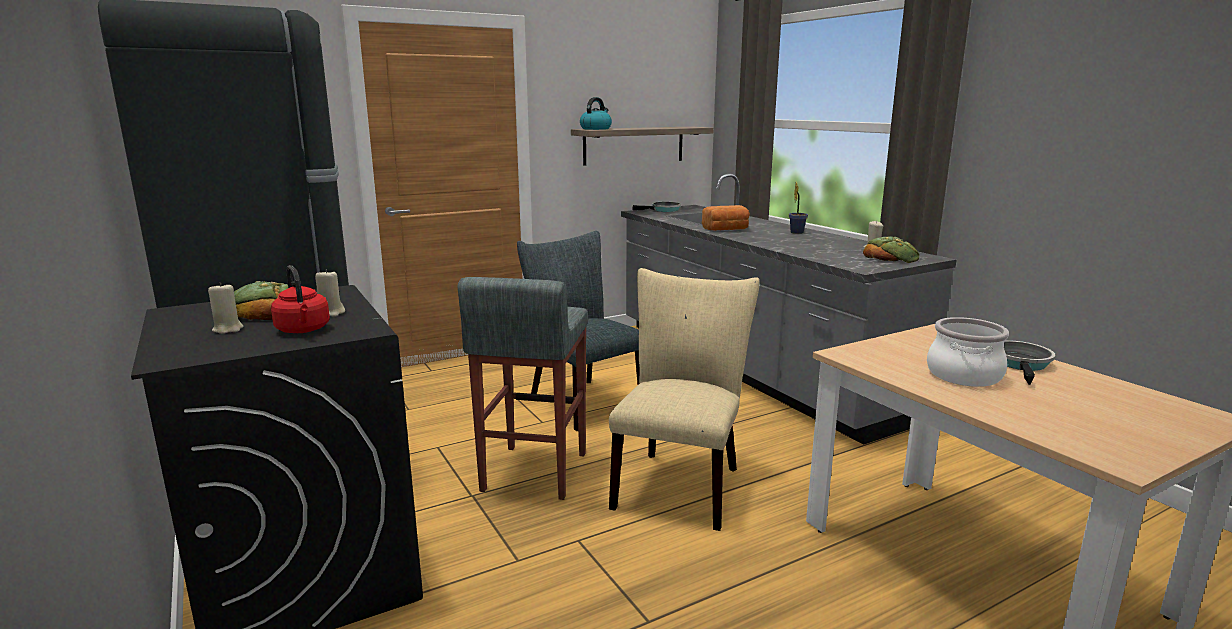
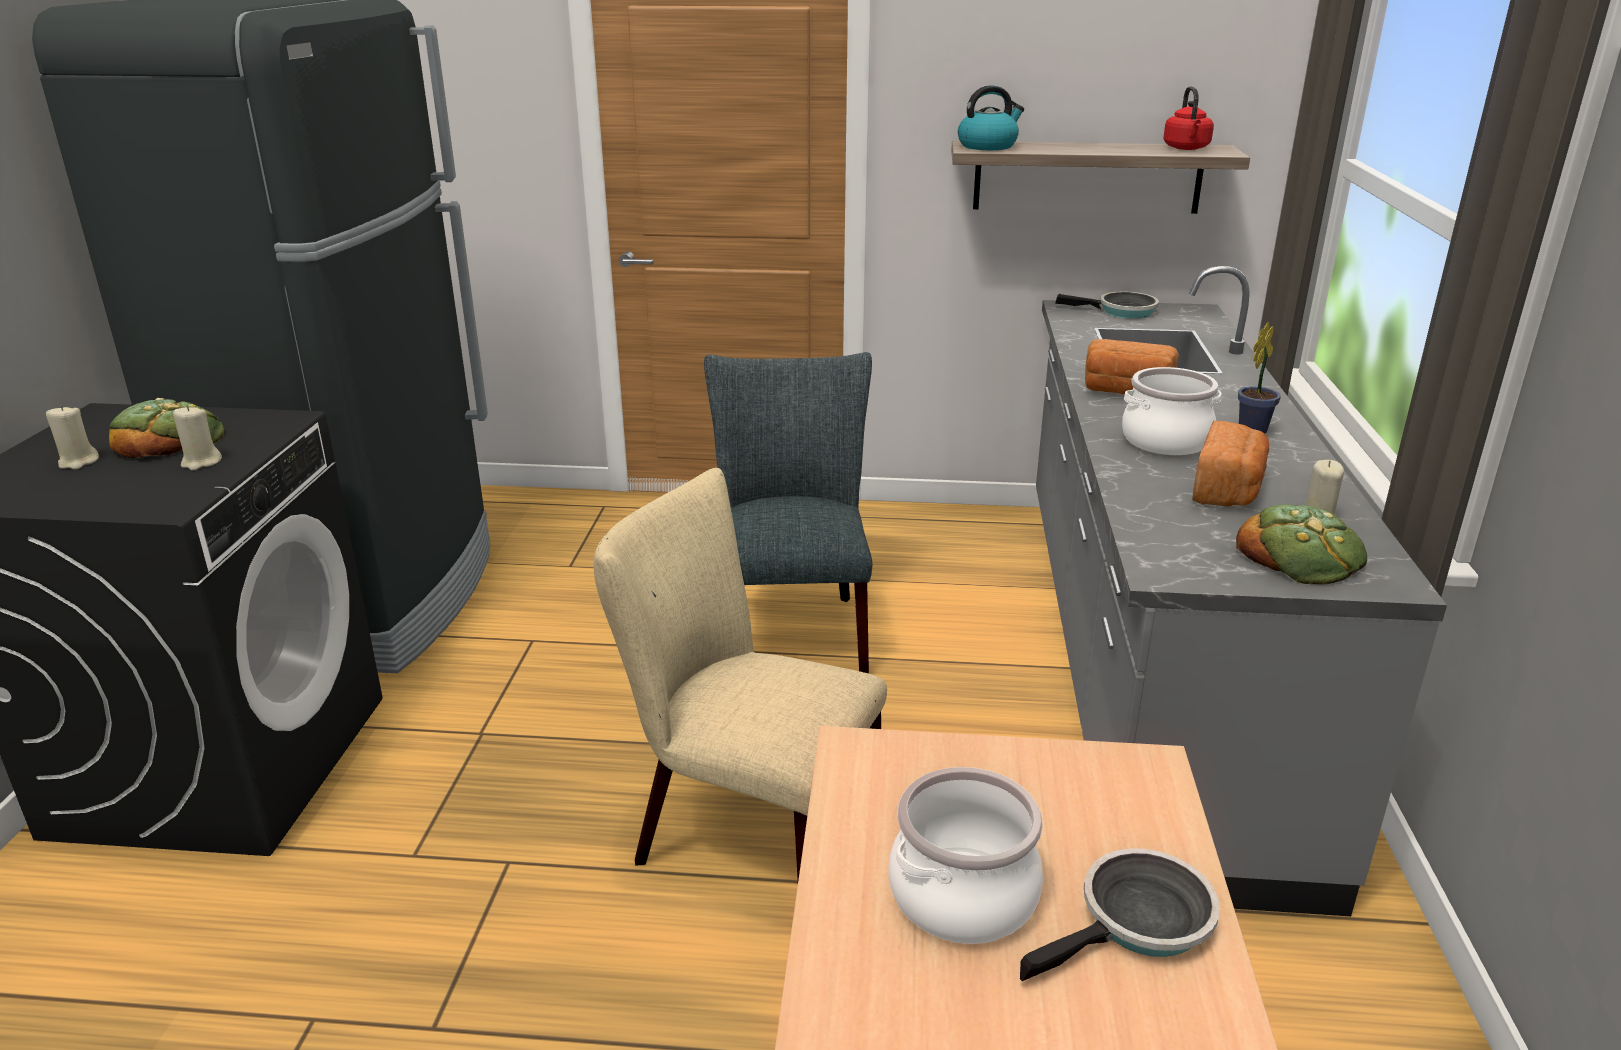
camera: 35 degrees right, 10 degrees up
red kettle [271,265,330,333] -> red kettle moved to [1163,86,1214,150]
grey stool [458,277,588,500] -> none
beige chair [609,268,759,531] -> beige chair turned 120 degrees counterclockwise [594,468,887,880]
none -> cooking pot [1122,367,1222,455]
none -> bread [1192,421,1269,507]

